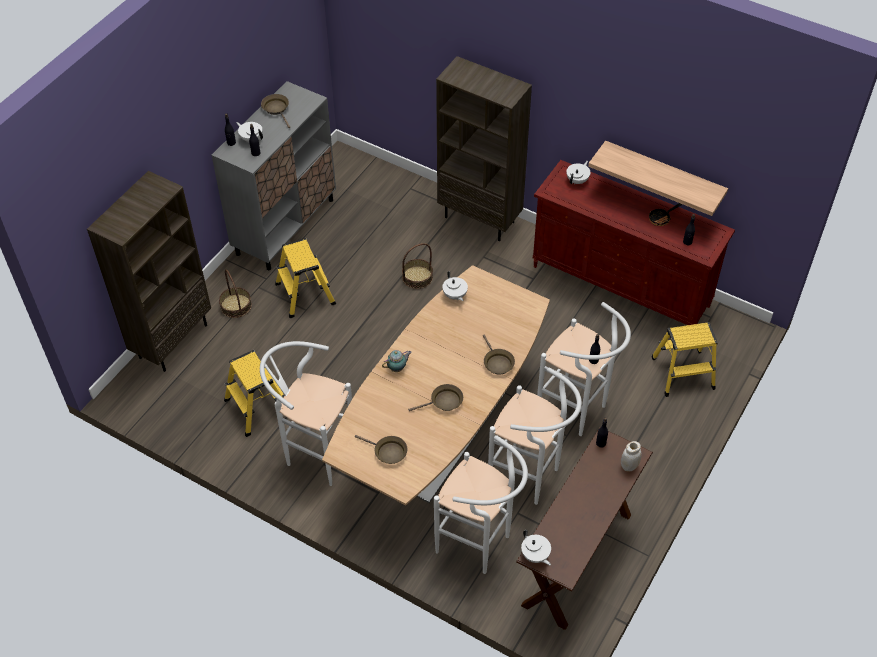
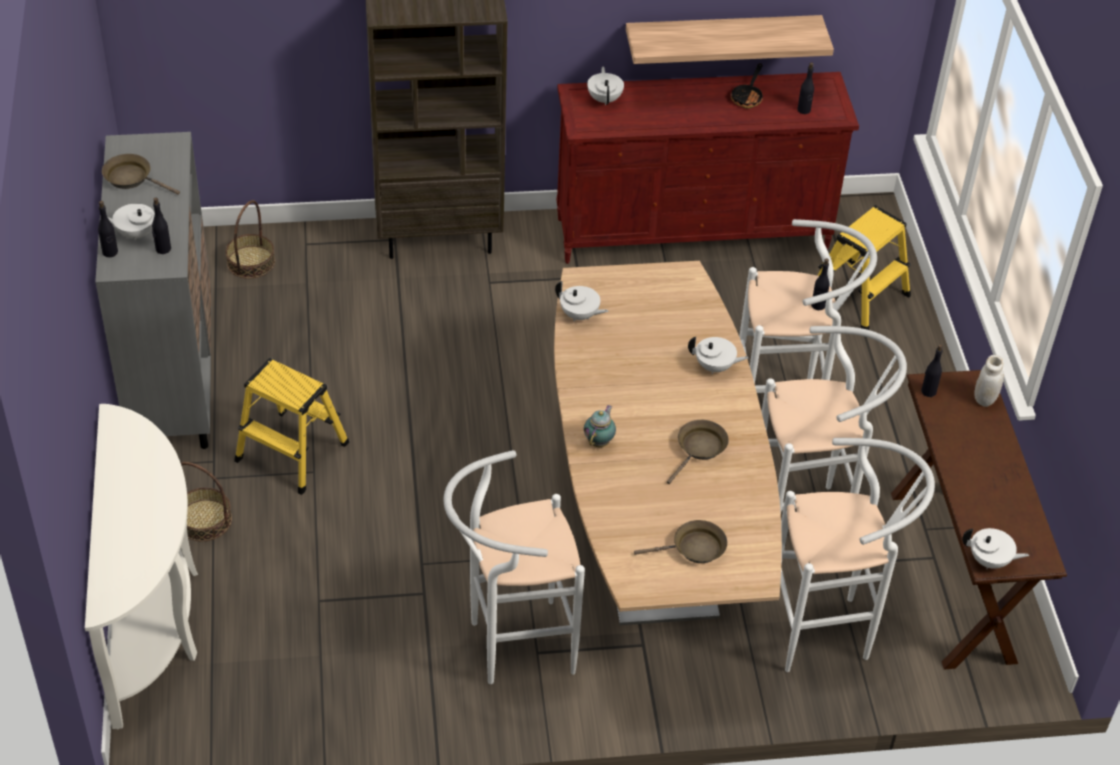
camera: 40 degrees left, 5 degrees down
brown bookcase [87,171,211,372] -> white console table [85,404,198,729]
yellow step ladder [224,350,285,437] -> none
basket [402,243,433,289] -> basket moved to [225,200,275,279]
brown frying pan [483,335,515,375] -> white teapot [688,337,748,374]

